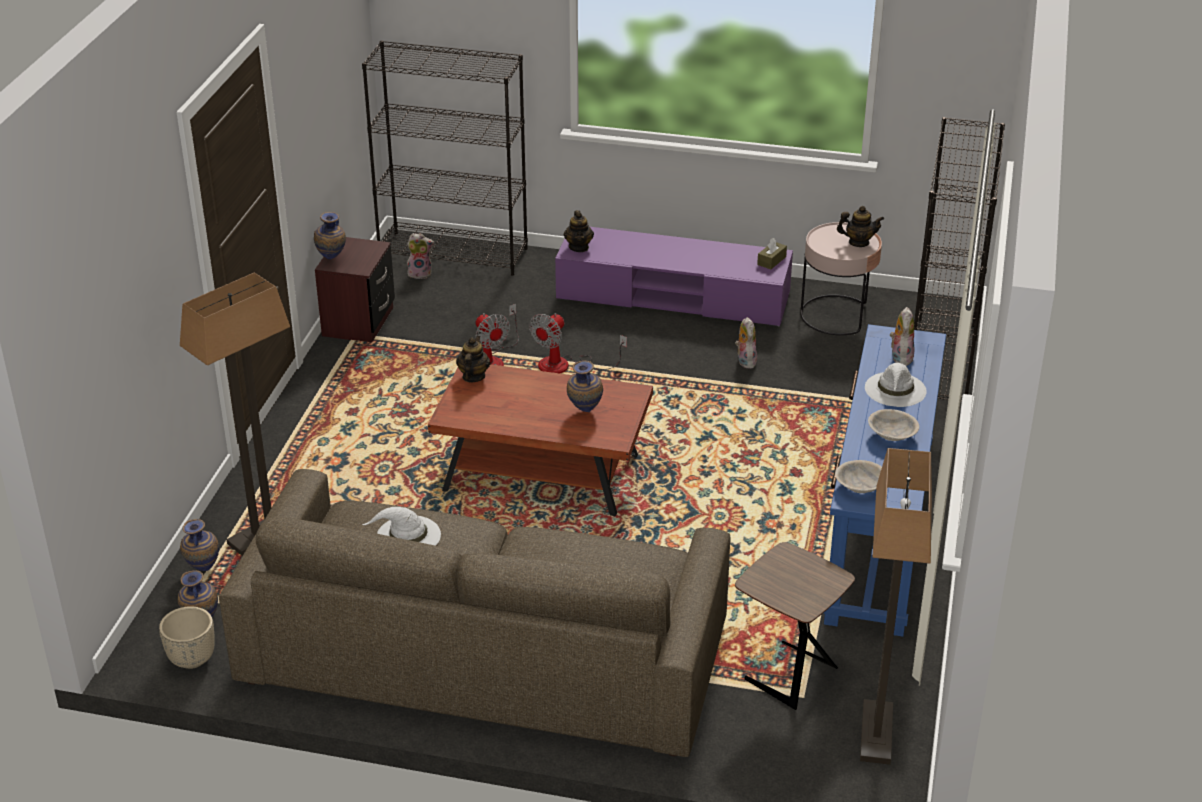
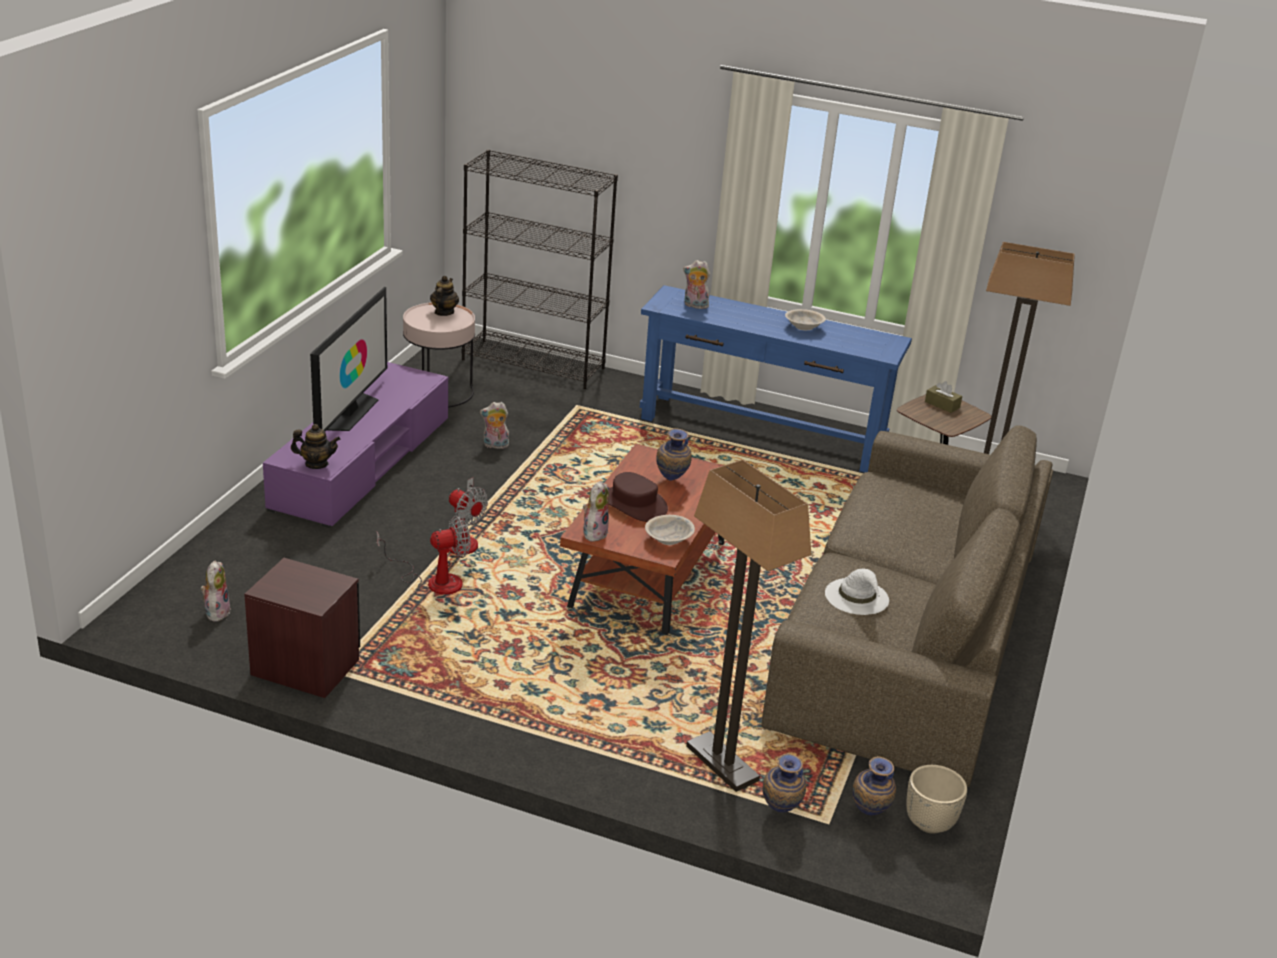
camera: 85 degrees left, 5 degrees down
vase [314,212,346,260] -> none
black bookcase [362,40,528,276] -> none
teapot [456,336,490,382] -> plush toy [583,481,609,542]
brown tissue box [757,238,787,269] -> brown tissue box moved to [925,381,962,413]
beige bowl [835,460,882,493] -> beige bowl moved to [645,515,695,545]
white hat [865,363,927,407] -> none
none -> television [310,287,387,431]
none -> brown hat [608,472,668,522]

